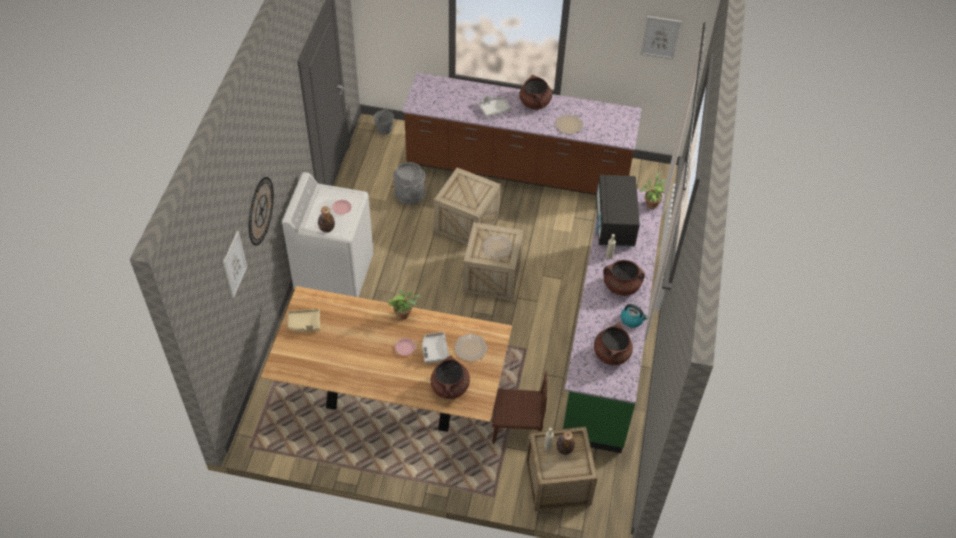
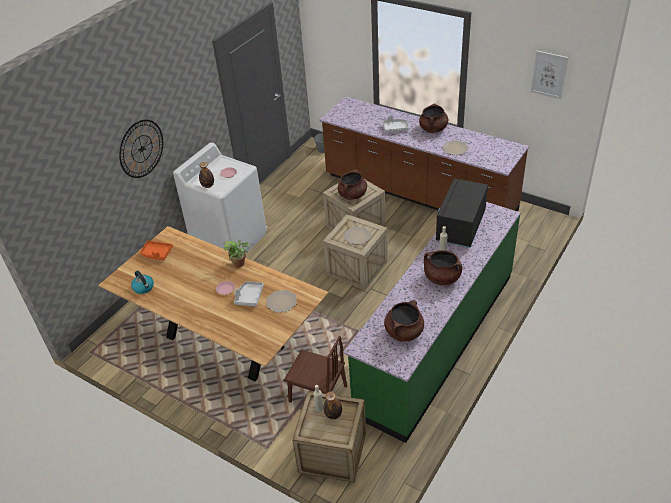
camera: 25 degrees right, 10 degrees down
picture [223,231,247,298] -> none
beige tray [288,309,320,332] -> orange tray [140,241,173,260]
grey bucket [393,162,425,205] -> none
brown cooking pot [431,355,470,399] -> brown cooking pot moved to [338,170,367,200]
kettle [621,304,648,327] -> kettle moved to [131,271,154,294]
potted plant [639,173,666,209] -> none

